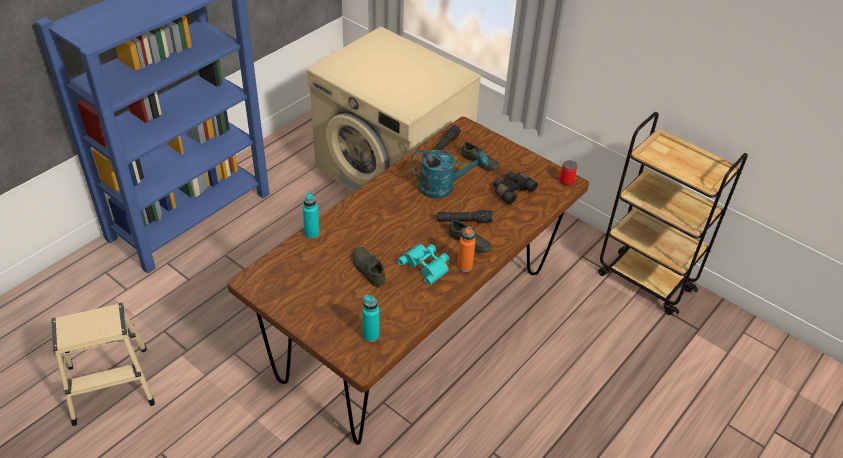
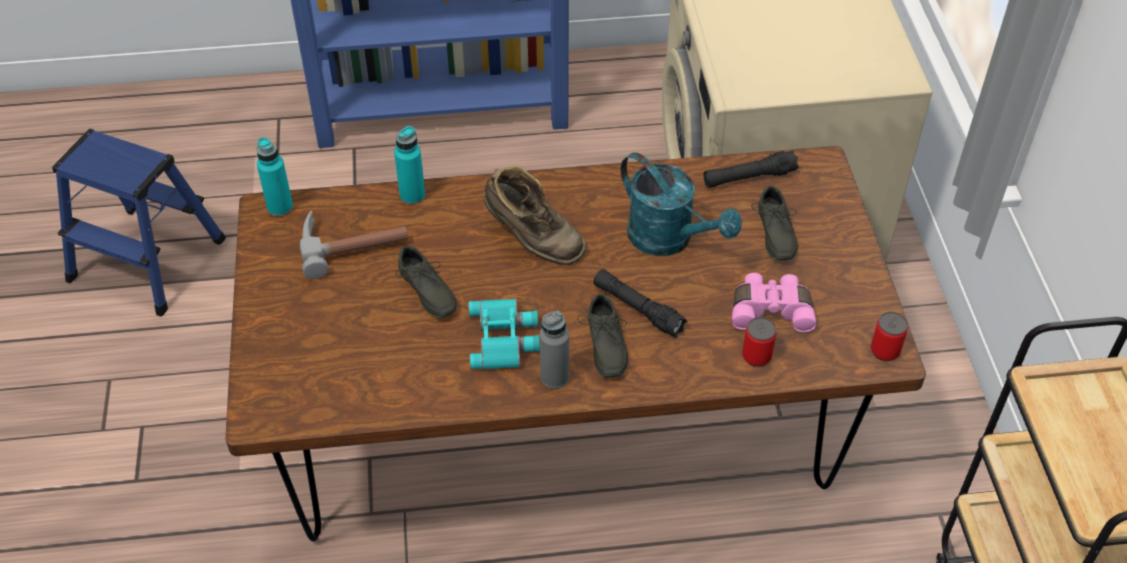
camera: 45 degrees right, 5 degrees up
beige step ladder [51,303,155,426] -> blue step ladder [52,128,226,316]
grey shoe [353,247,386,287] -> grey shoe turned 135 degrees clockwise [395,246,456,318]
turquoise bottle [362,295,380,342] -> turquoise bottle moved to [256,137,293,216]
orange bottle [457,227,476,272] -> grey bottle [540,310,569,388]
black binoculars [493,171,538,205] -> pink binoculars [732,273,816,332]
none -> hammer [300,211,408,279]
none -> brown boot [484,166,586,265]
none -> can [742,317,776,367]

